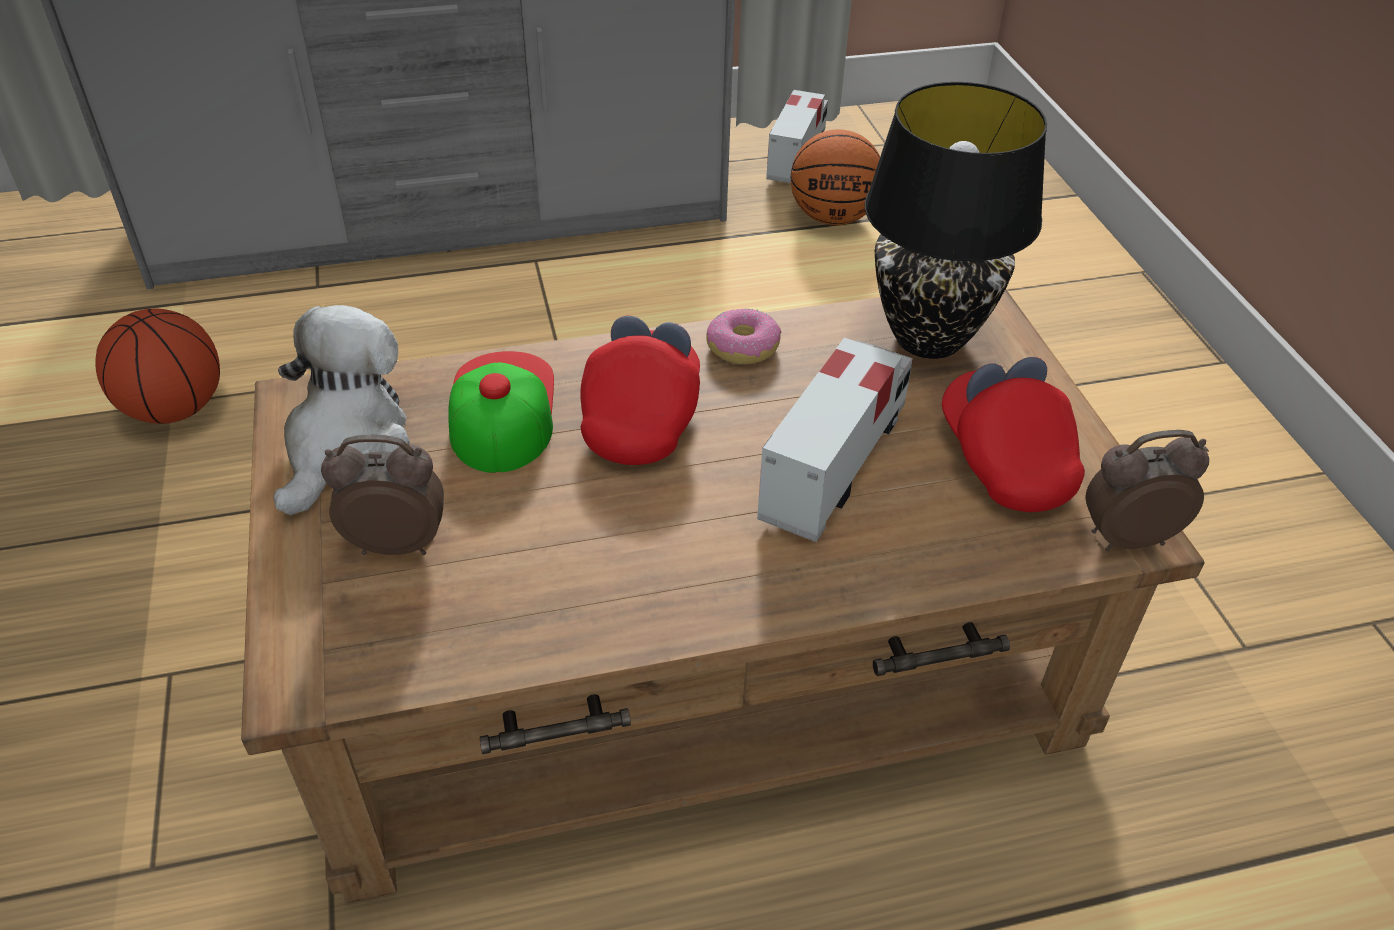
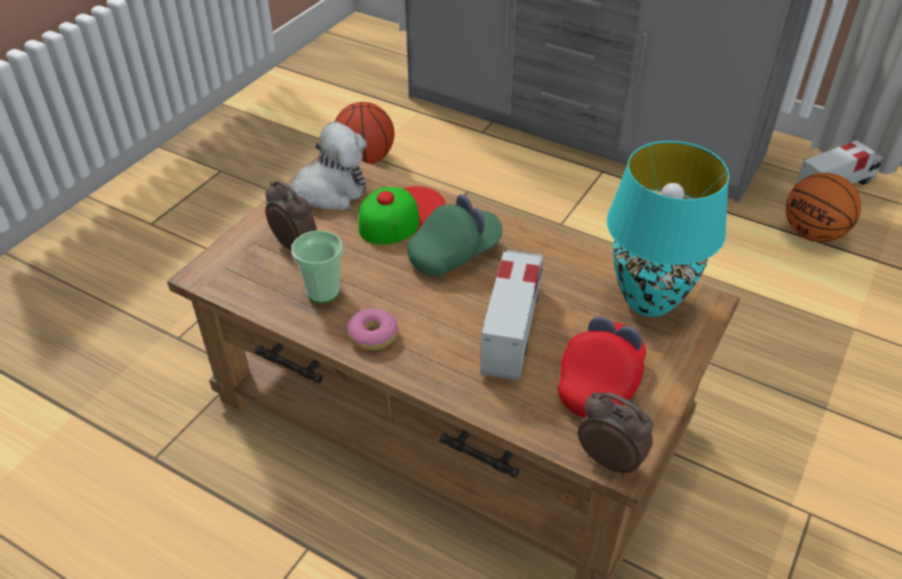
camera: 45 degrees right, 0 degrees up
red cap [580,316,700,465] -> green cap [407,194,502,276]
donut [706,309,781,364] -> donut moved to [347,308,398,350]
toy truck [757,338,913,542] -> toy truck turned 60 degrees counterclockwise [480,250,543,381]
black table lamp [865,82,1047,359] -> turquoise table lamp [607,141,729,317]
none -> cup [291,230,343,303]

